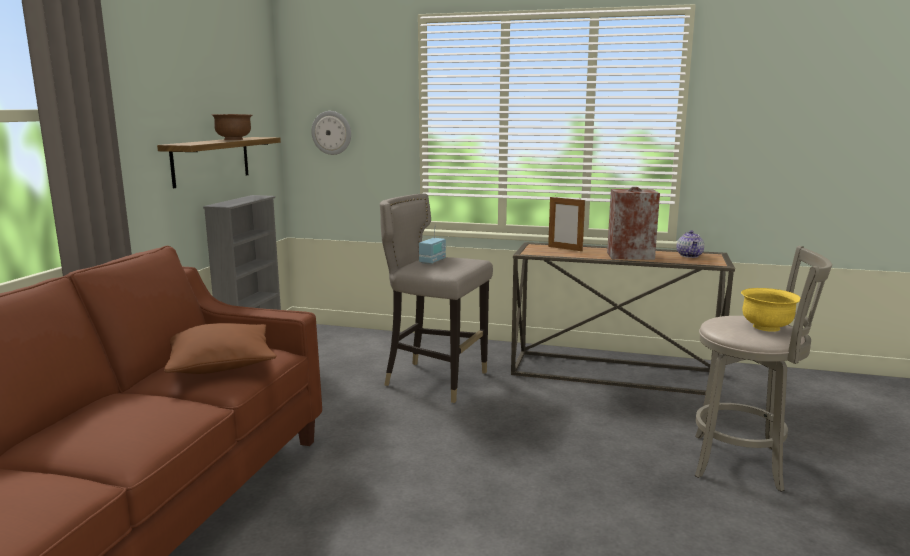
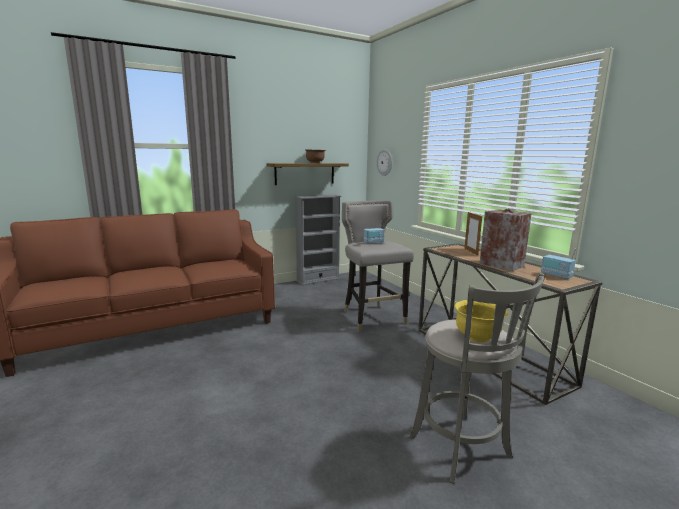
camera: 45 degrees right, 0 degrees up
brown pillow [164,323,277,374] -> none
teapot [677,231,704,258] -> radio [541,248,576,279]

